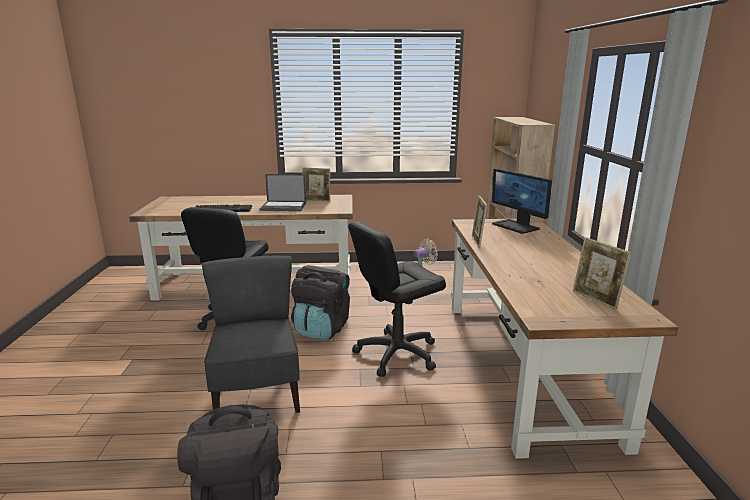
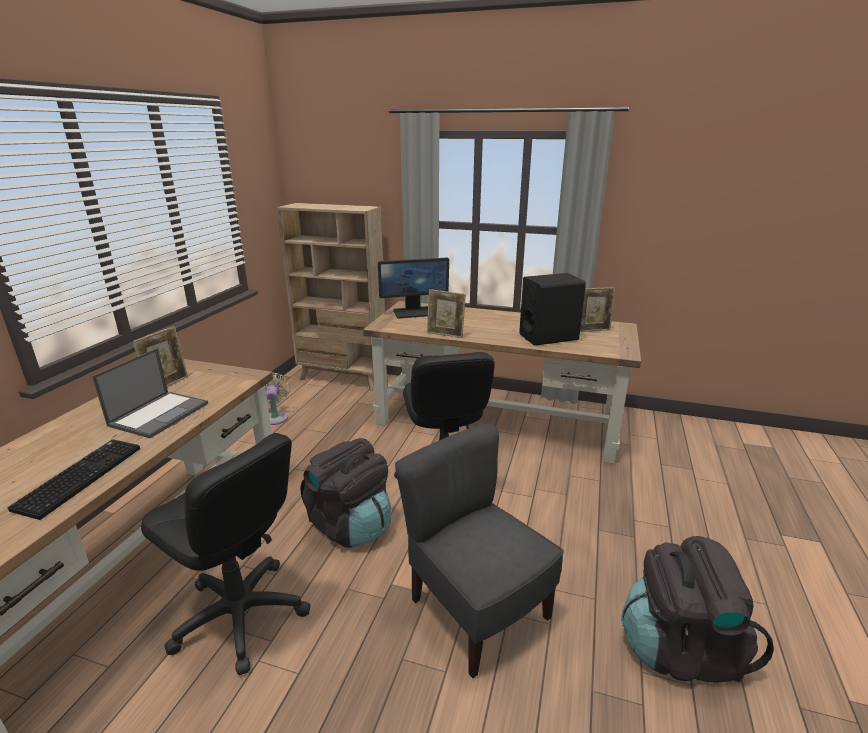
camera: 70 degrees left, 5 degrees up
grey chair [202,256,300,413] -> grey chair turned 45 degrees clockwise [395,423,564,678]
none -> black speaker [519,273,586,346]

